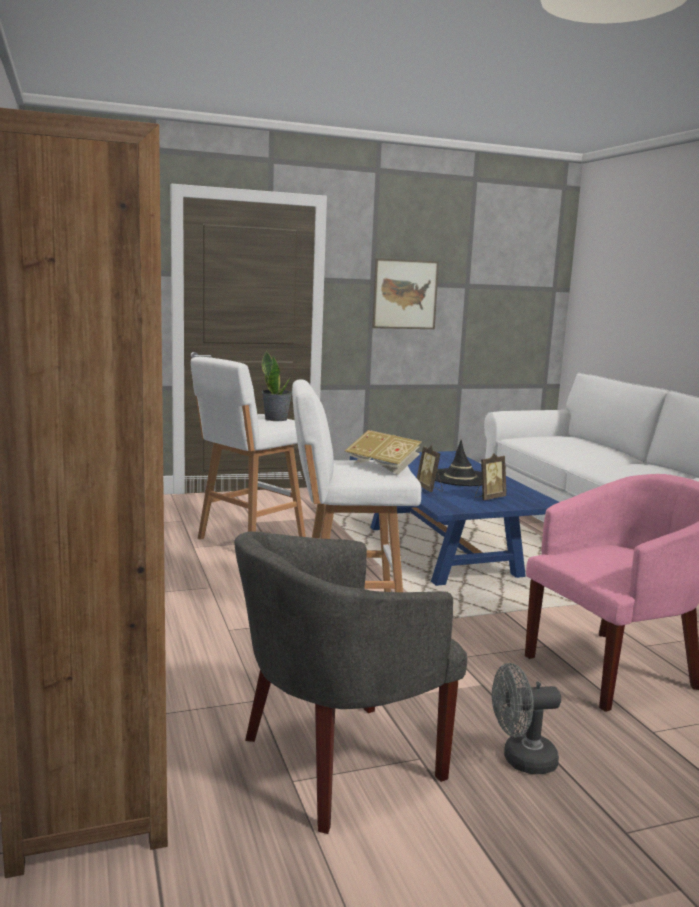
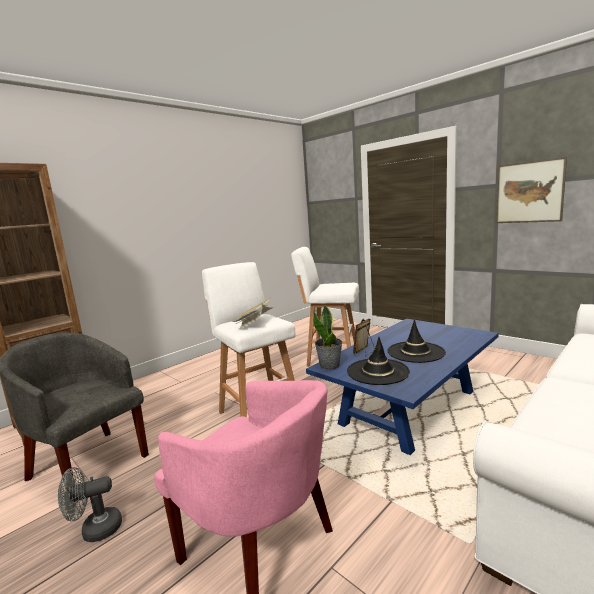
camera: 65 degrees right, 0 degrees up
potted plant [262,351,292,421] -> potted plant moved to [313,305,343,370]
picture frame [475,453,506,500] -> black hat [347,337,410,385]
grey fan [492,663,561,774] -> grey fan turned 75 degrees counterclockwise [58,467,122,542]

